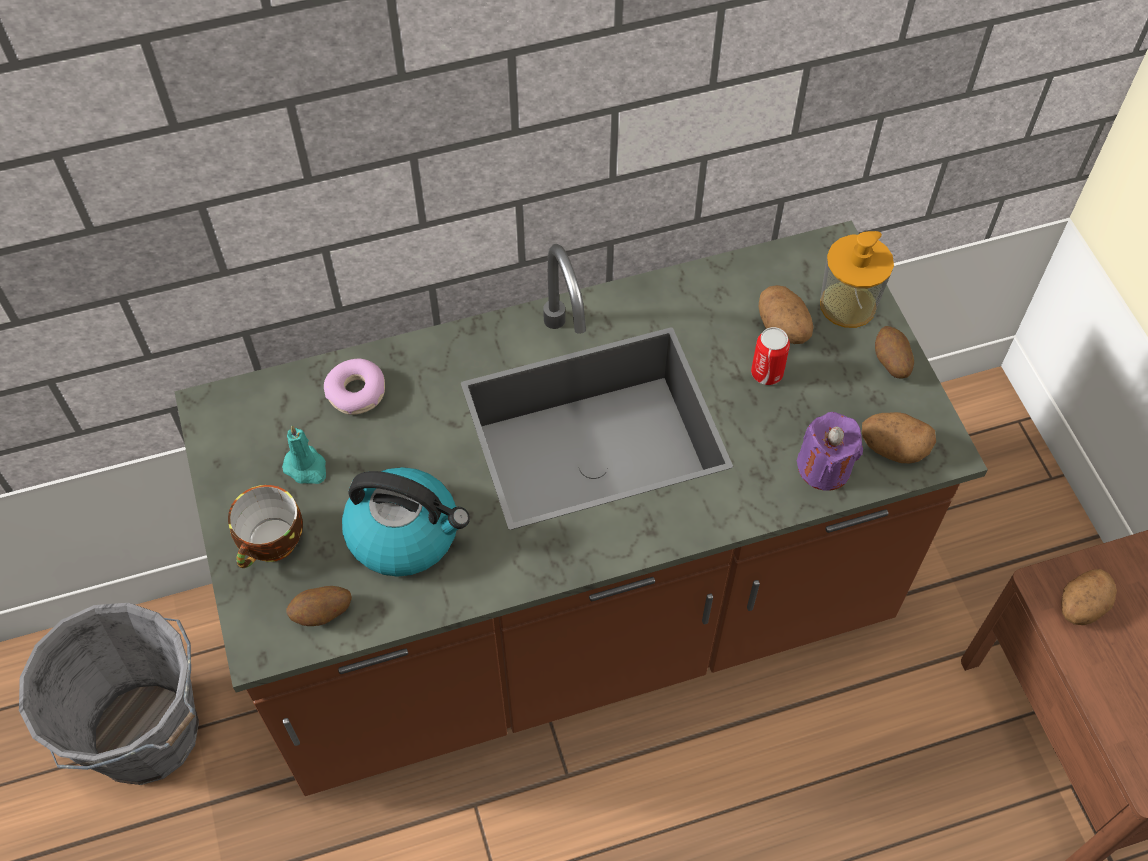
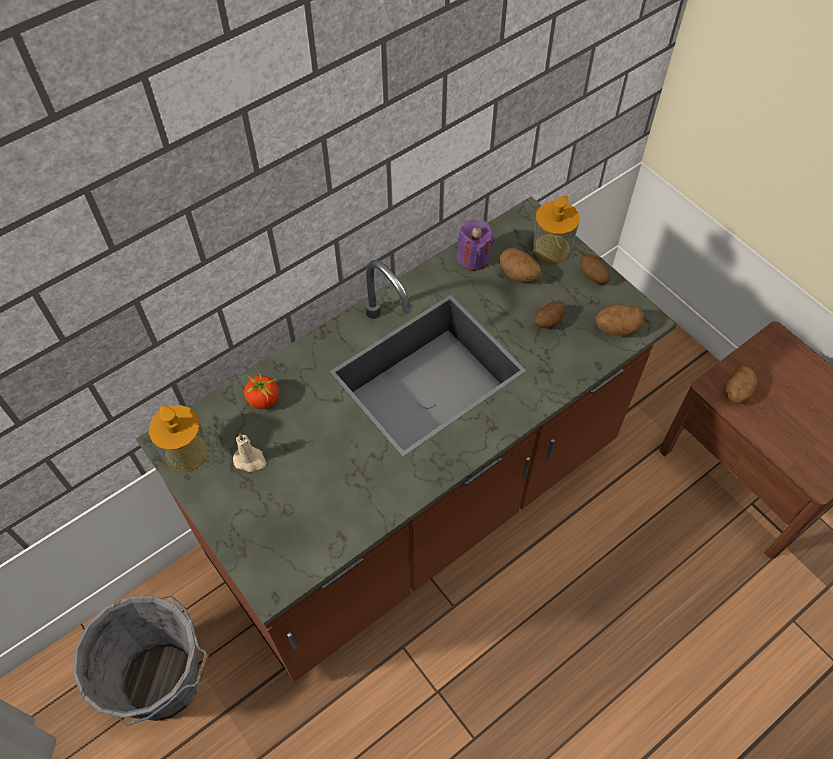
camera: 20 degrees left, 0 degrees up
cup [228,485,303,568] -> none
turquoise candle [282,425,326,484] -> beige candle [233,434,267,472]
potato [286,586,352,626] -> potato moved to [535,302,566,328]
donut [324,359,385,415] -> tomato [243,369,279,409]
kettle [342,467,470,577] -> none
can [751,327,790,385] -> none
purple candle [797,412,863,491] -> purple candle moved to [456,220,495,271]
none -> soap dispenser [149,405,208,472]

